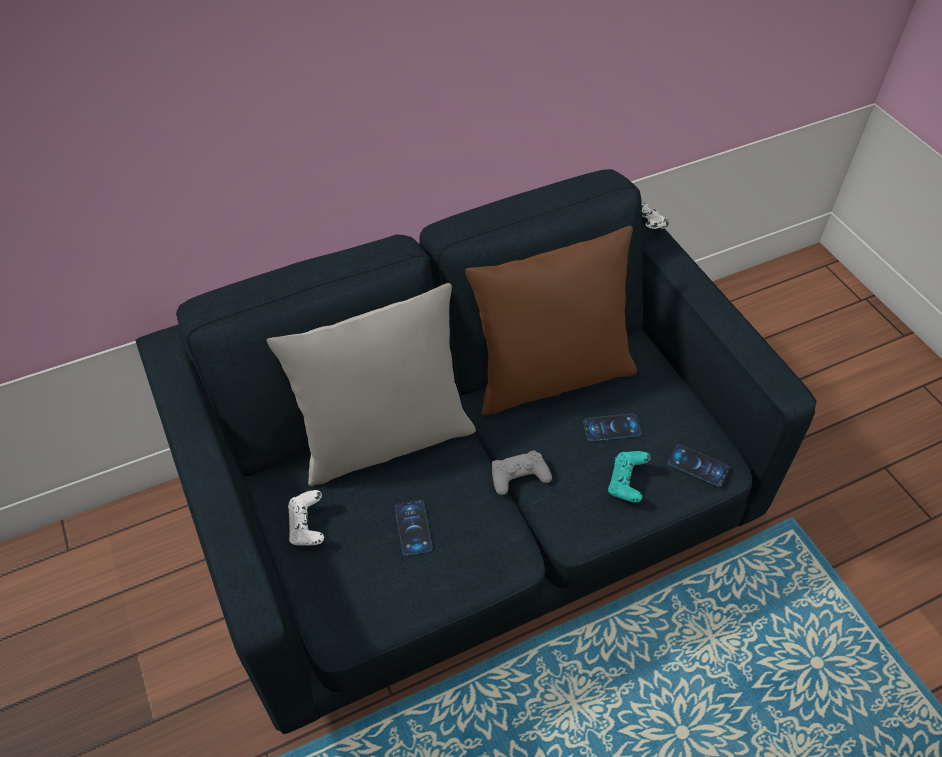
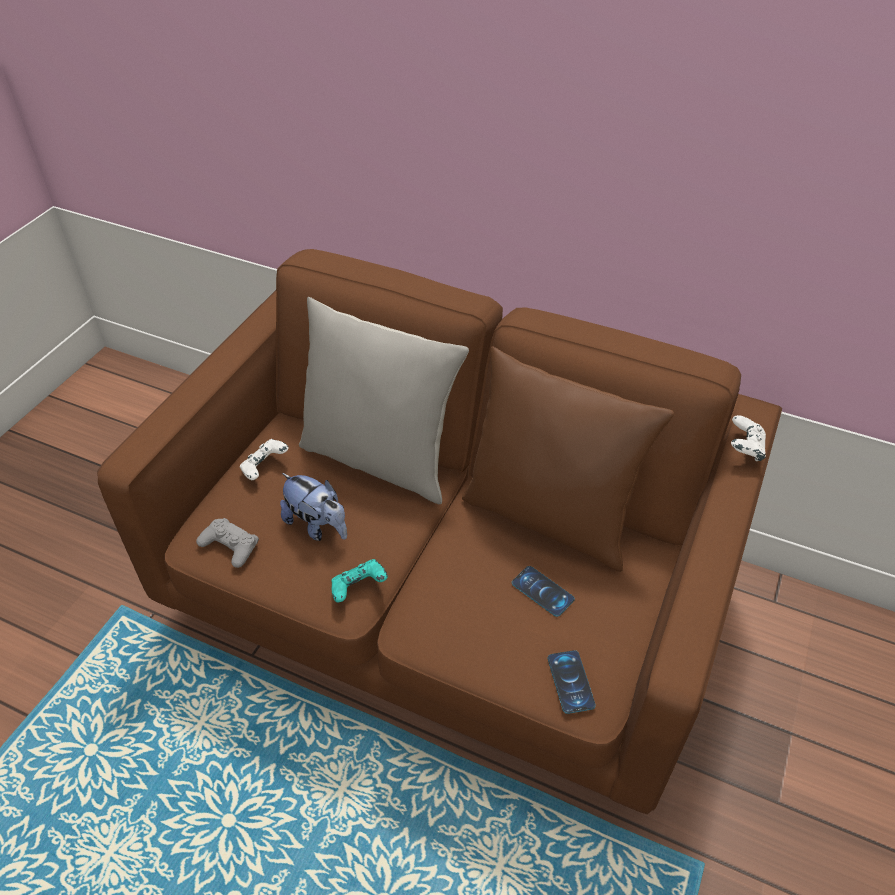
camera: 50 degrees right, 5 degrees down
blue sofa [135,169,817,734] -> brown sofa [97,249,782,814]
phone [395,500,432,556] -> plush toy [280,473,347,541]
grey game controller [492,450,552,495] -> grey game controller moved to [196,518,259,568]
turquoise game controller [608,451,651,503] -> turquoise game controller moved to [331,559,388,603]

